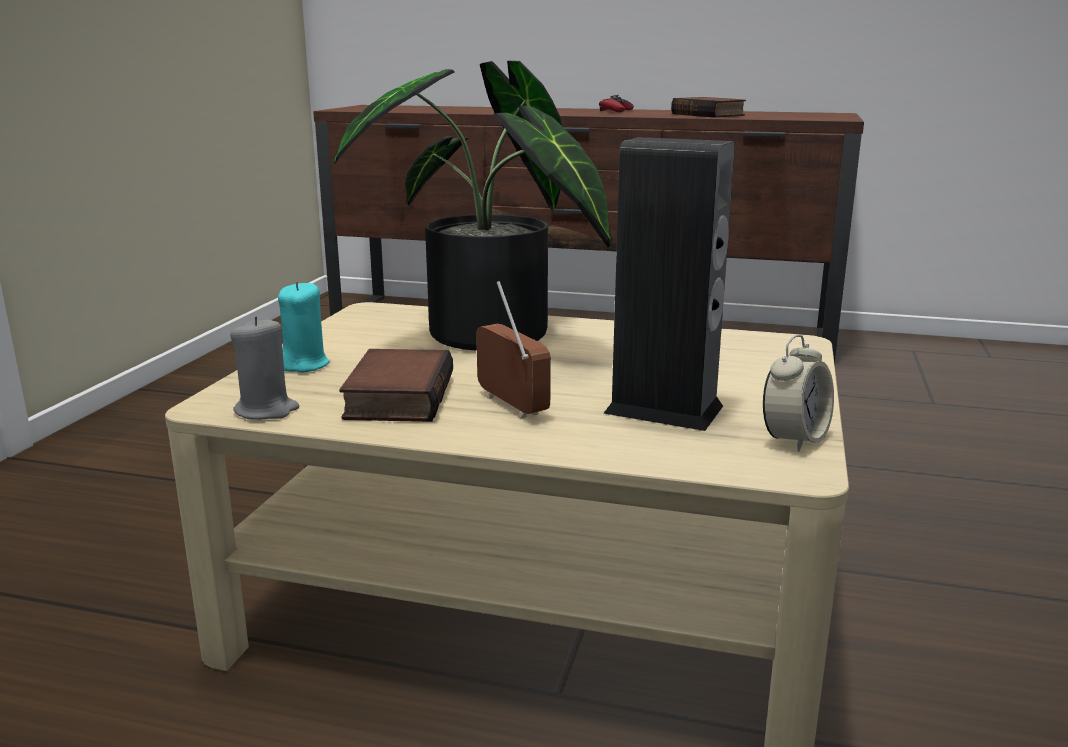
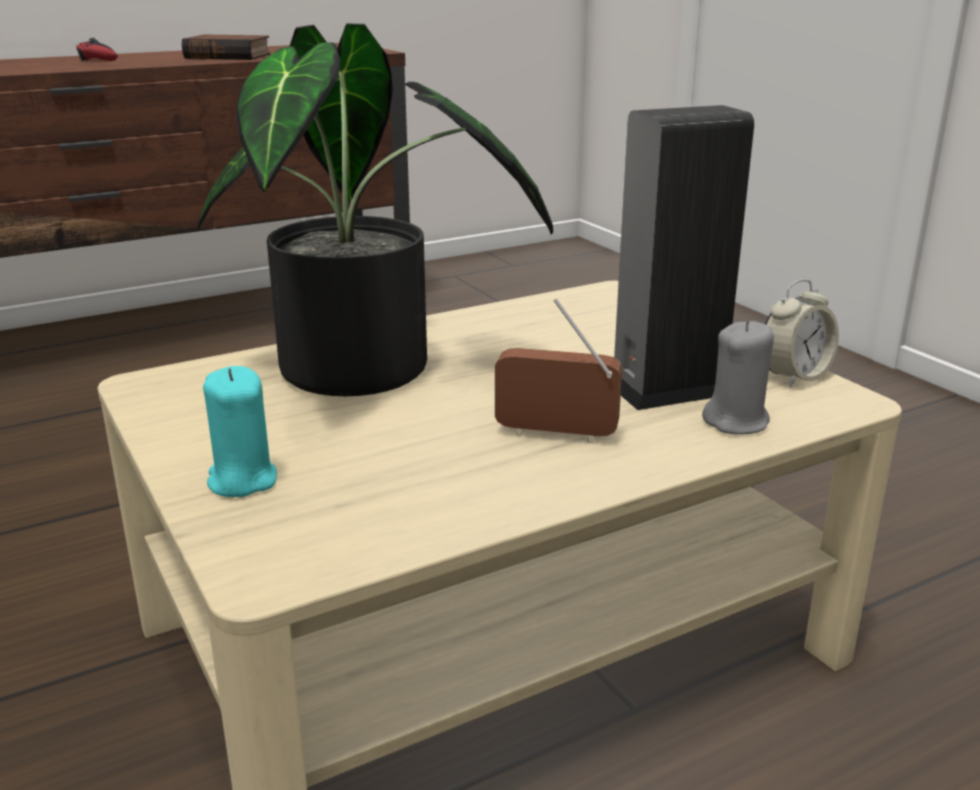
camera: 45 degrees left, 5 degrees up
grey candle [230,316,299,420] -> grey candle moved to [702,320,774,434]
book [339,349,453,422] -> none
alarm clock [763,335,834,452] -> alarm clock turned 60 degrees clockwise [765,279,839,387]

